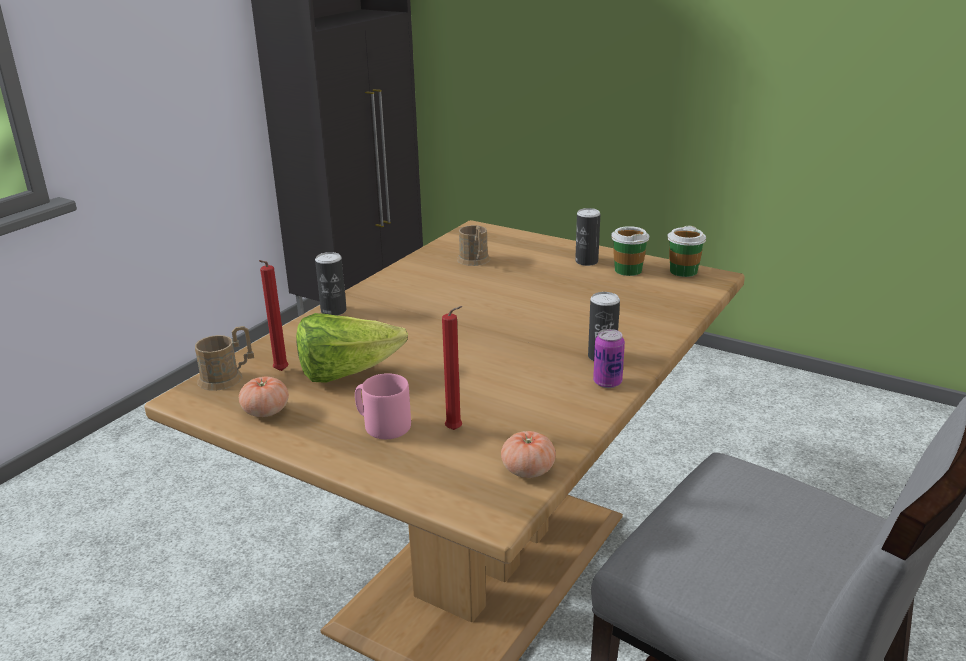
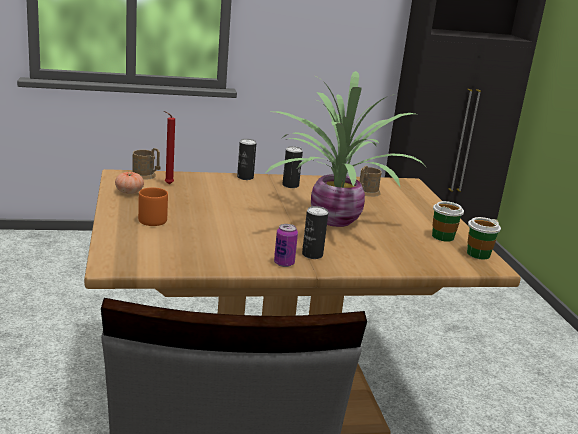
camera: 45 degrees right, 5 degrees down
lettuce [296,313,408,383] -> none
pink mug [355,373,411,439] -> orange mug [138,187,168,226]
red candle [442,306,462,430] -> none
tomato [501,431,556,478] -> none
can [575,208,600,266] -> can moved to [282,146,303,188]
none -> potted plant [266,71,425,227]

